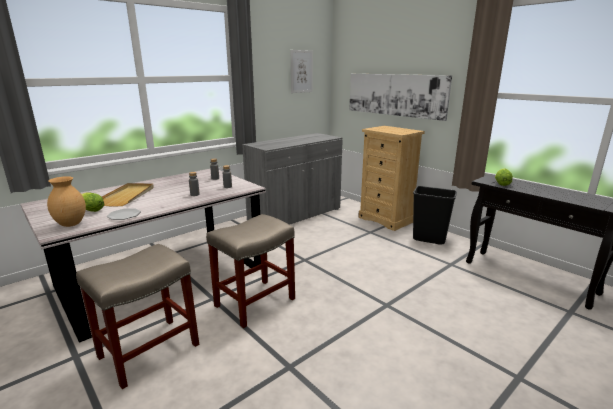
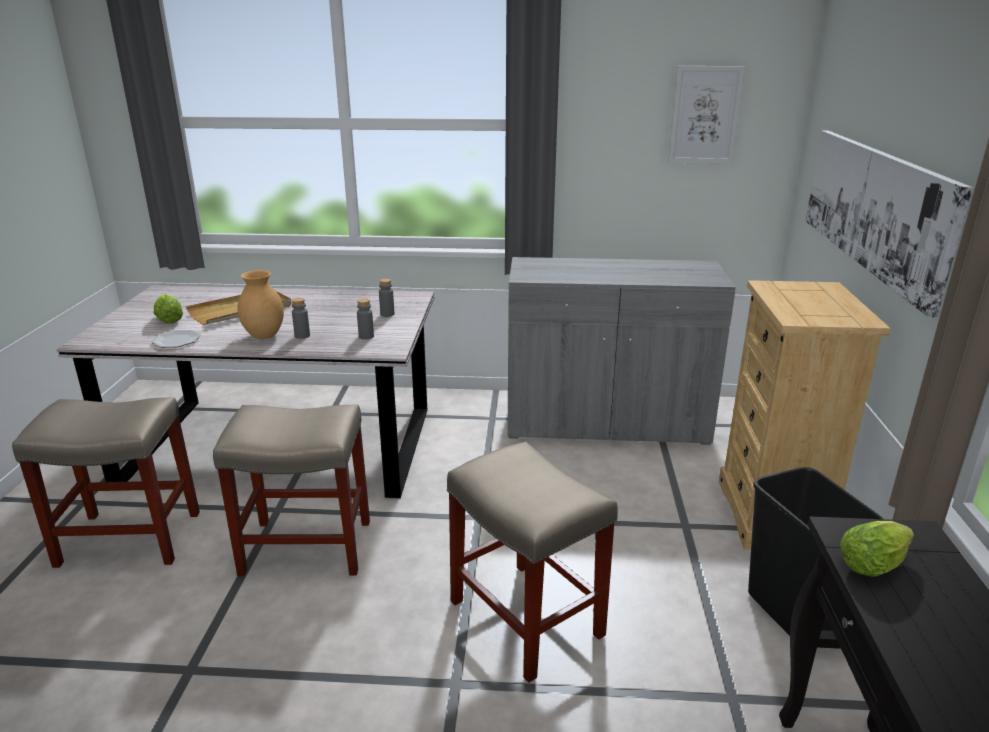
camera: 45 degrees right, 5 degrees up
brown vase [47,176,86,227] -> brown vase moved to [238,270,284,339]
none -> beige stool [447,442,618,683]

